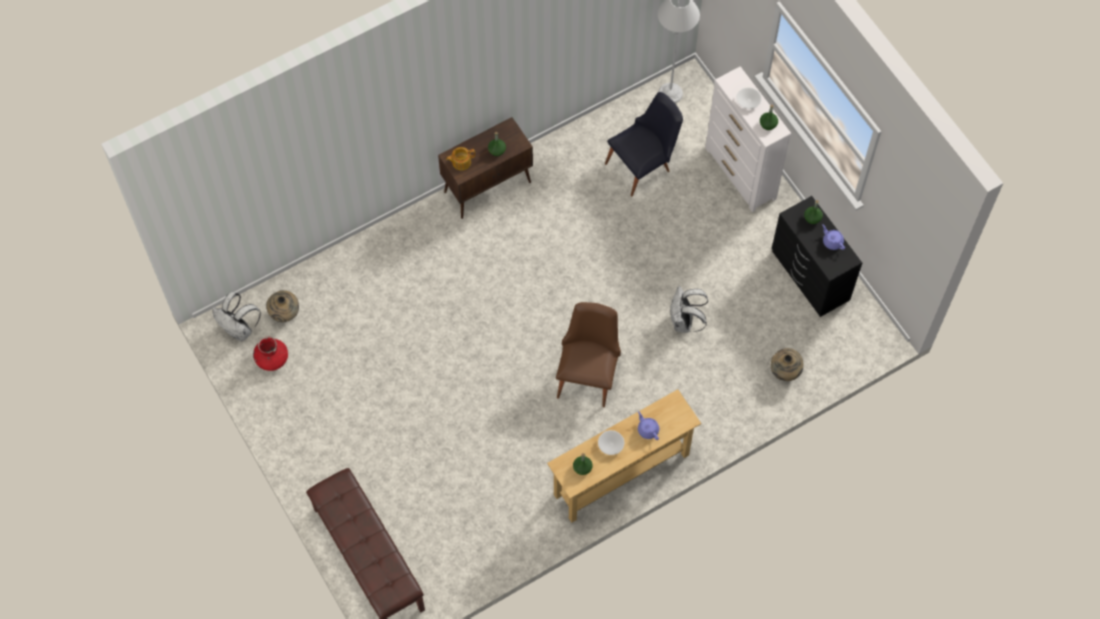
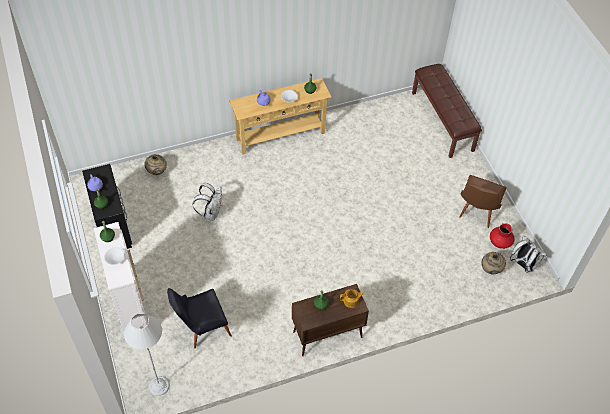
camera: 170 degrees left, 10 degrees down
brown chair [556,302,621,408] -> brown chair moved to [459,175,506,228]

